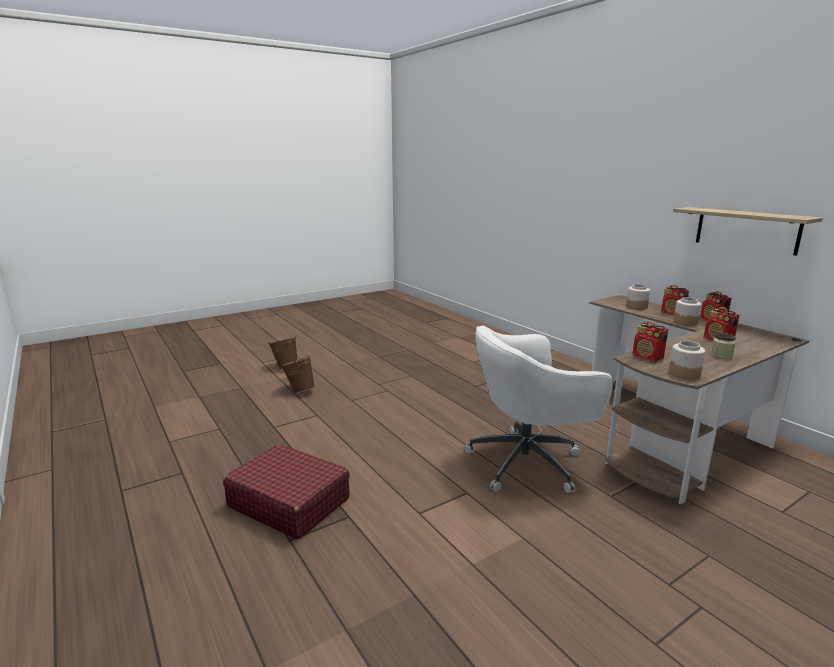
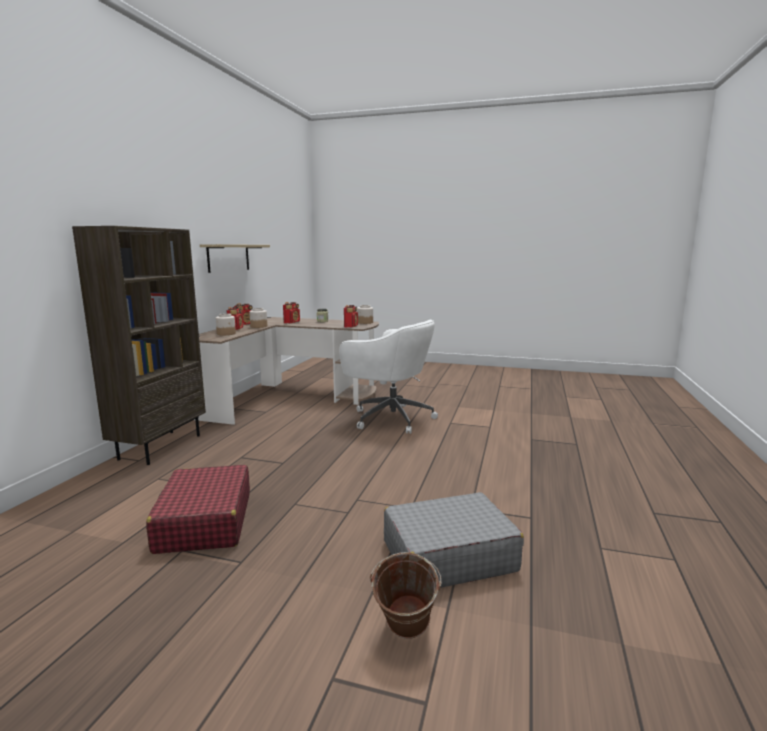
camera: 130 degrees left, 5 degrees down
red suitcase [223,444,350,539] -> red suitcase moved to [146,465,250,554]
brown bucket [281,355,315,393] -> grey suitcase [384,492,524,588]
none -> brown bookcase [72,226,206,465]

